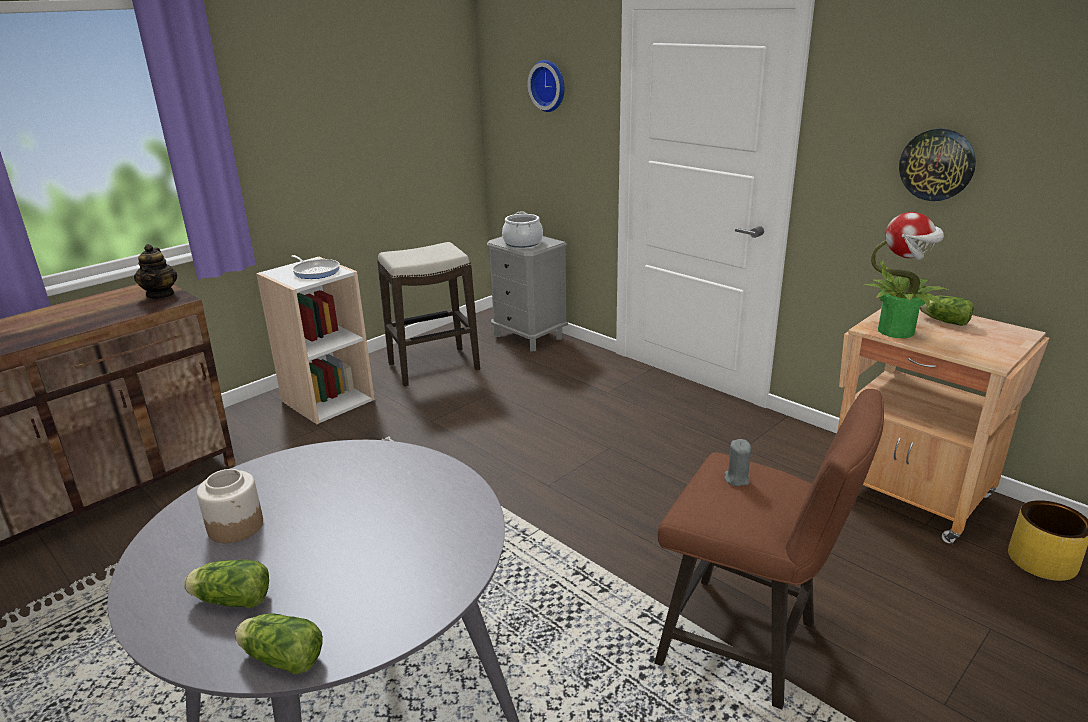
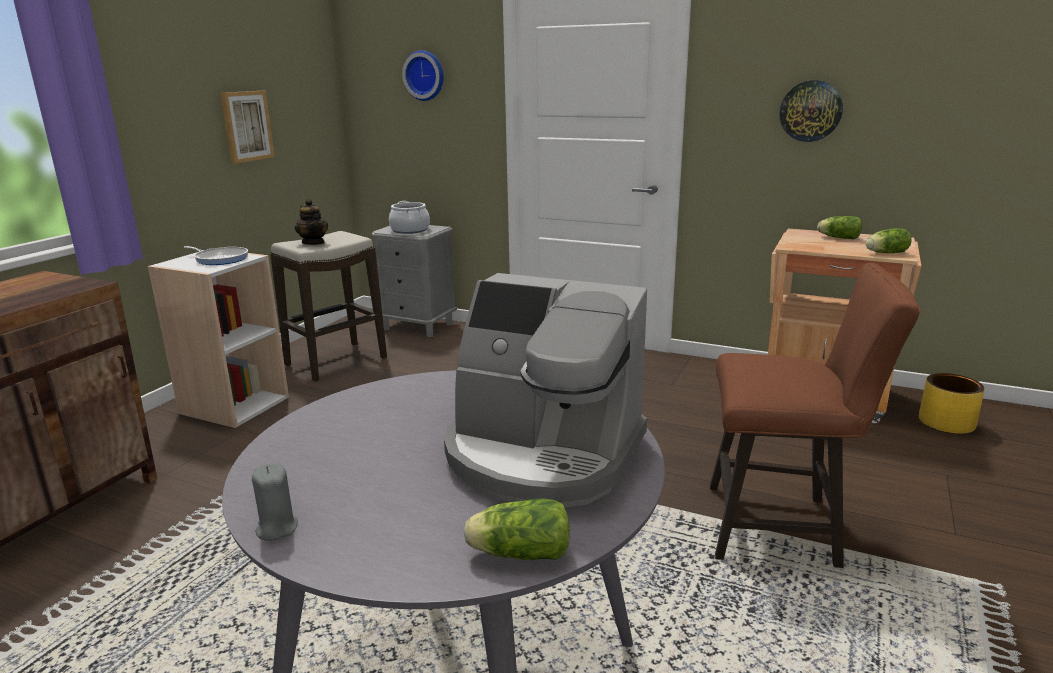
camera: 20 degrees left, 5 degrees down
teapot [134,244,178,299] -> teapot moved to [295,199,328,245]
lettuce [184,559,269,608] -> lettuce moved to [865,228,912,253]
jar [197,469,263,543] -> none
grey candle [724,439,751,486] -> grey candle moved to [252,463,298,541]
potted plant [863,212,948,338] -> none
none -> picture [220,91,275,164]
none -> coffee machine [444,273,647,508]

